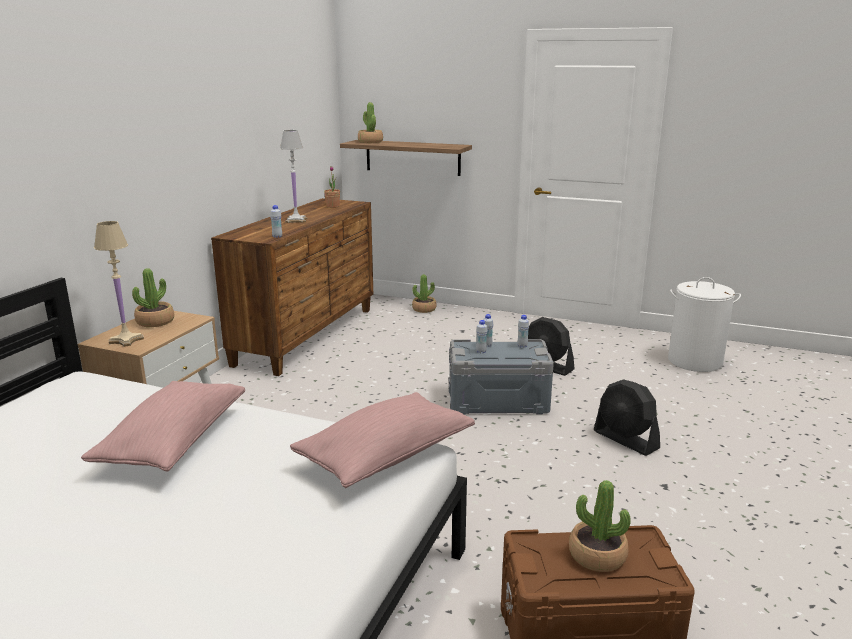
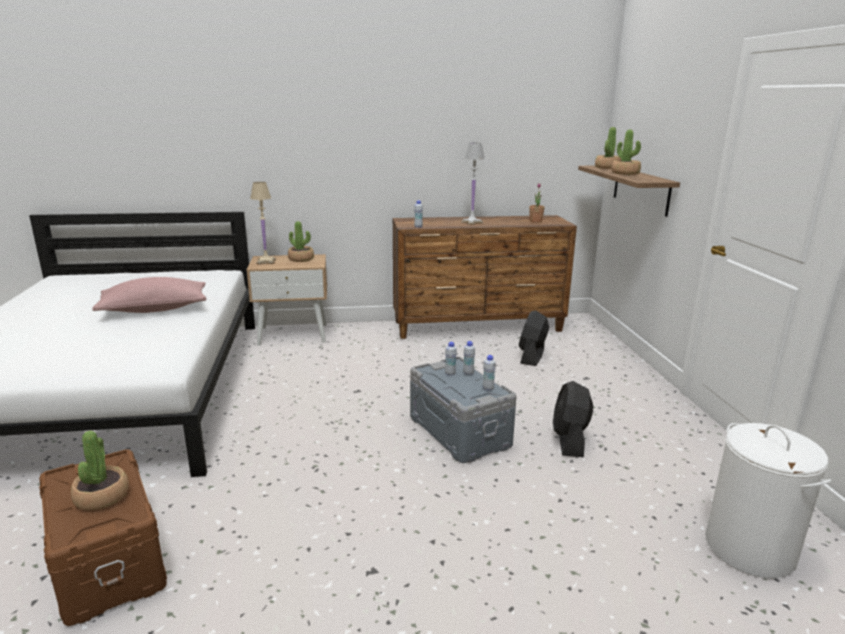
camera: 60 degrees right, 0 degrees up
pink pillow [290,392,475,488] -> none
potted plant [412,274,437,313] -> potted plant moved to [611,130,641,175]
black fan [594,379,660,456] -> black fan moved to [519,310,549,366]

